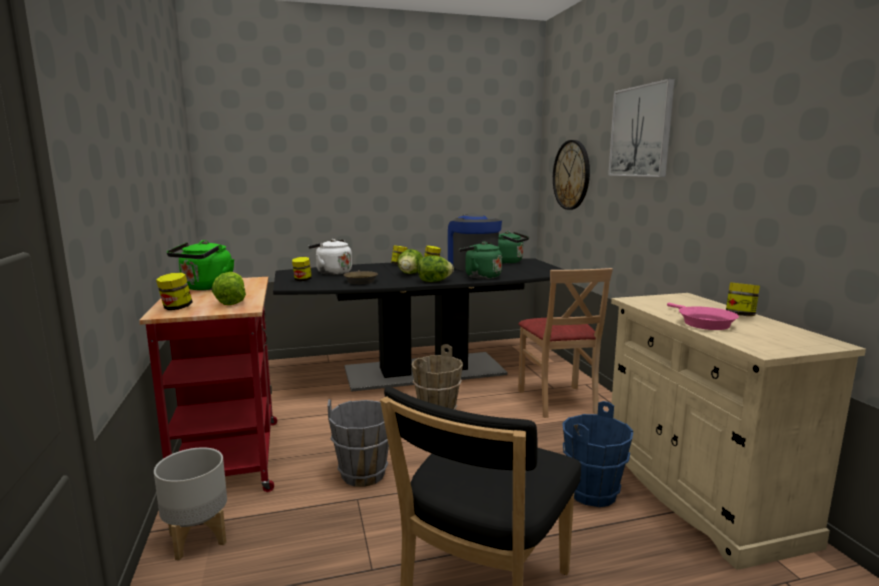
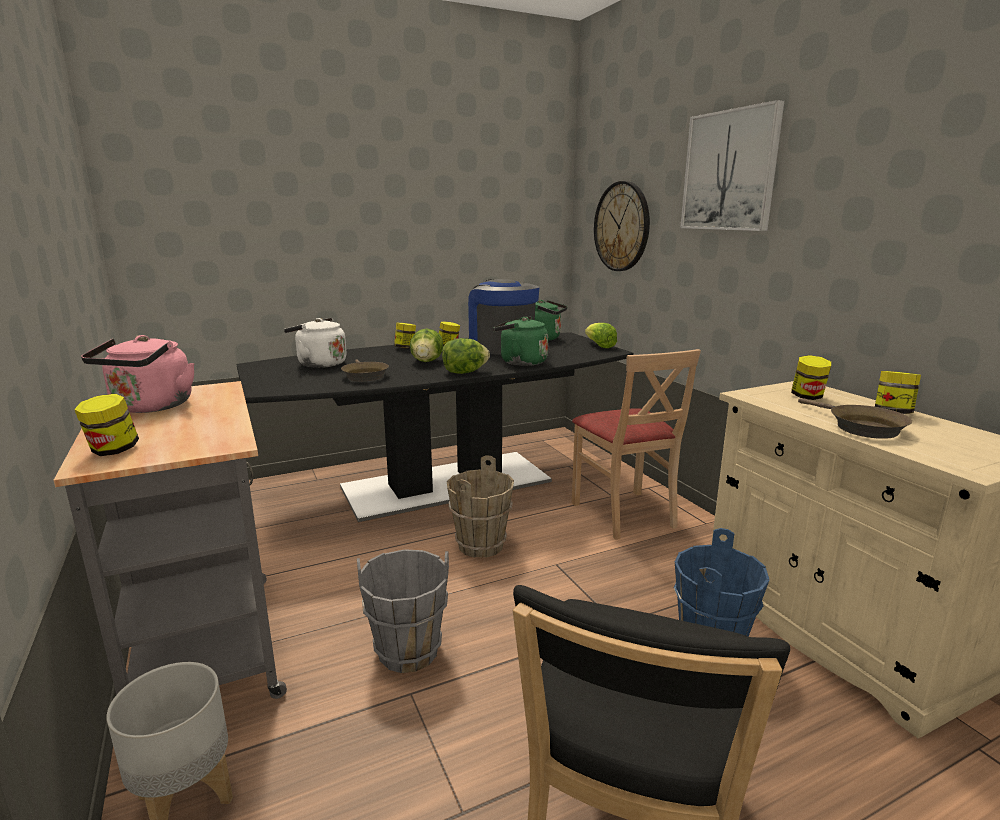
camera: 10 degrees left, 5 degrees up
red cart [139,277,277,492] -> grey cart [53,381,287,699]
green kettle [167,240,234,291] -> pink kettle [81,335,195,413]
lettuce [212,272,246,305] -> lettuce moved to [585,323,617,348]
jar [292,257,312,281] -> jar moved to [791,355,831,400]
pink frying pan [667,303,739,330] -> brown frying pan [798,398,912,439]

